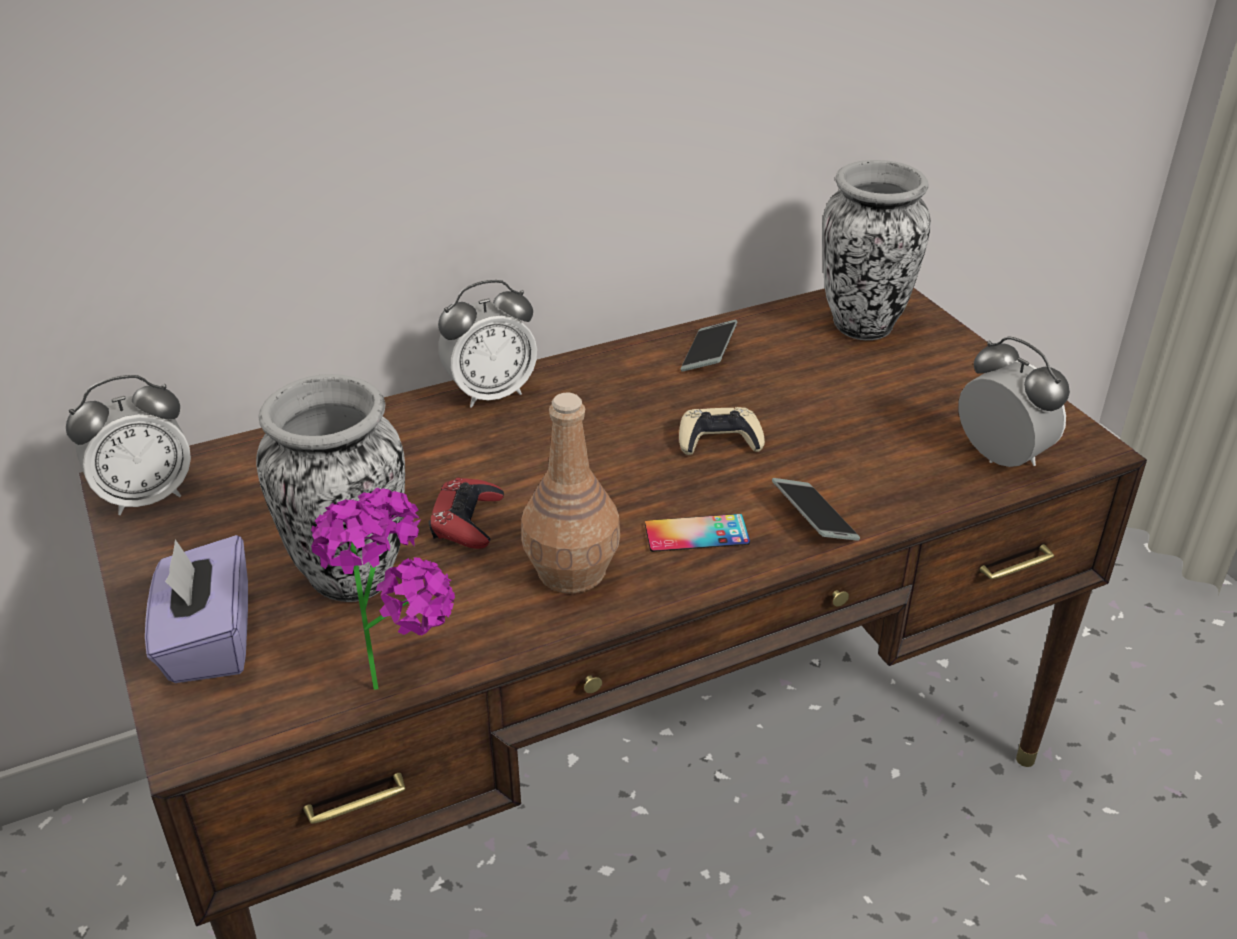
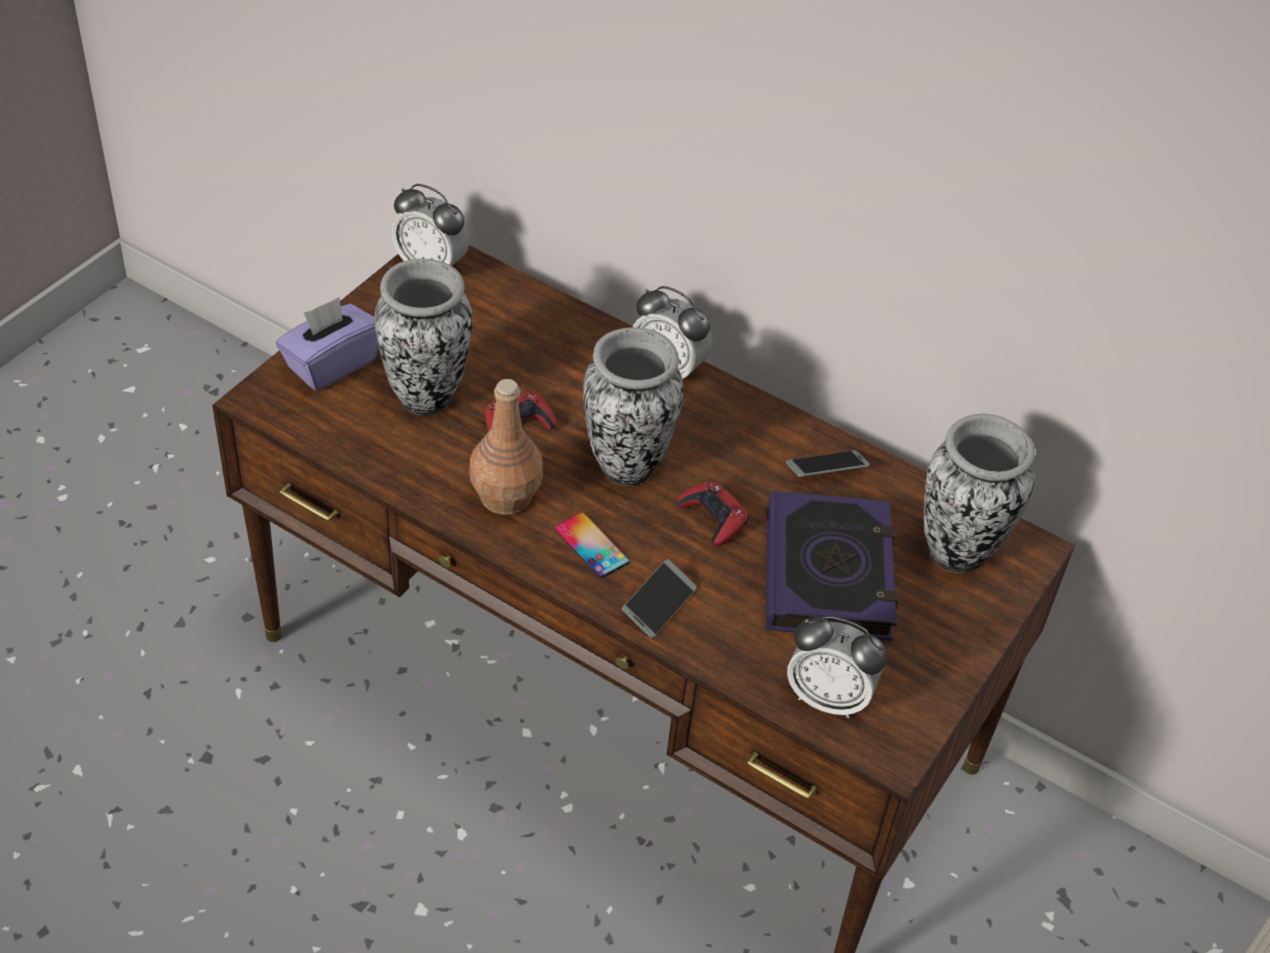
camera: 55 degrees right, 10 degrees up
potted plant [311,488,455,690] -> none
beige game controller [679,407,765,455] -> red game controller [676,482,749,546]
alarm clock [959,336,1070,467] -> alarm clock turned 90 degrees clockwise [787,616,887,718]
none -> vase [583,327,683,486]
none -> book [766,491,899,641]

